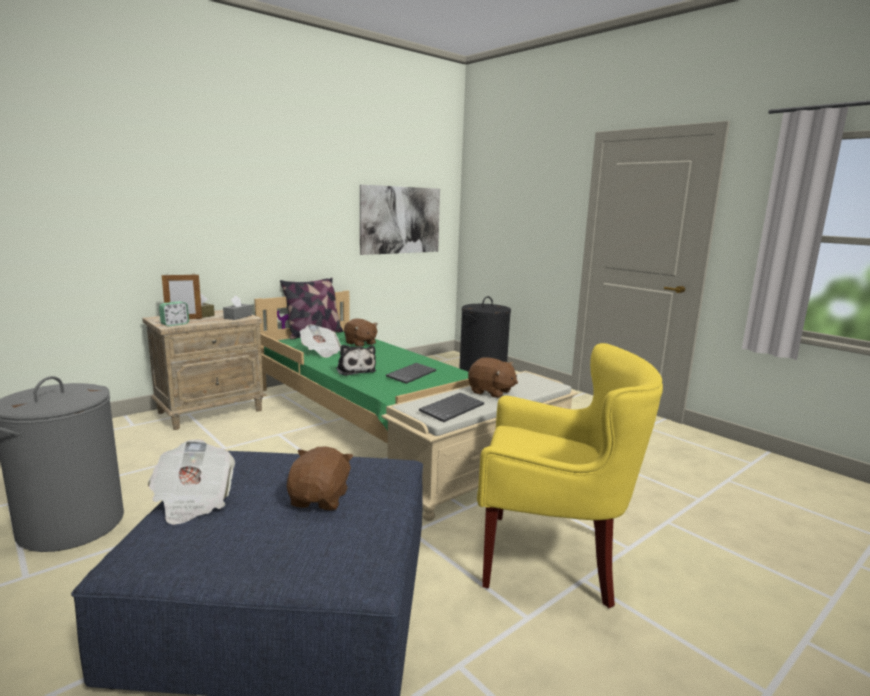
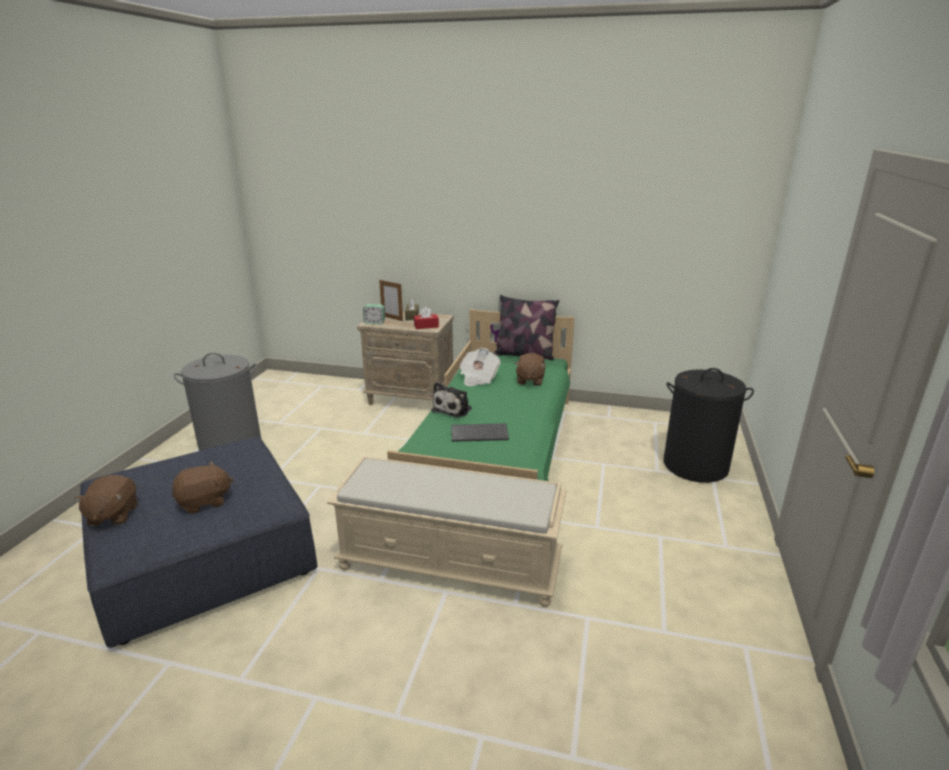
camera: 55 degrees right, 10 degrees up
newspaper [148,439,235,525] -> none
grey tissue box [223,295,252,320] -> red tissue box [414,307,439,329]
picture [360,184,440,255] -> none
keyboard [419,392,484,422] -> none
brown plush toy [468,358,518,398] -> brown plush toy moved to [74,475,137,526]
yellow armchair [477,343,663,609] -> none

